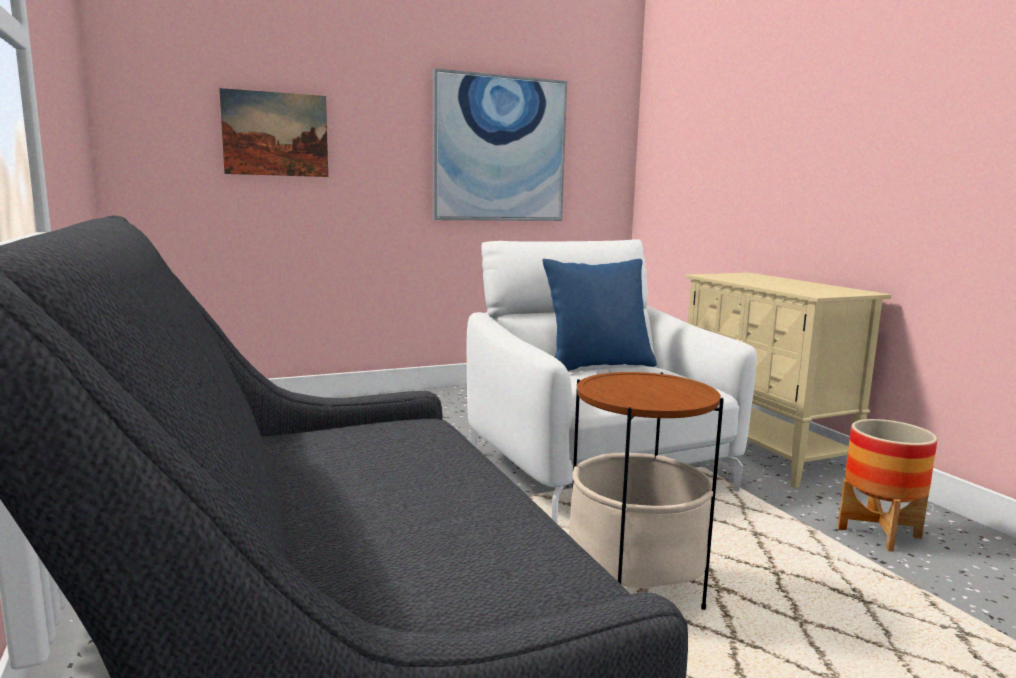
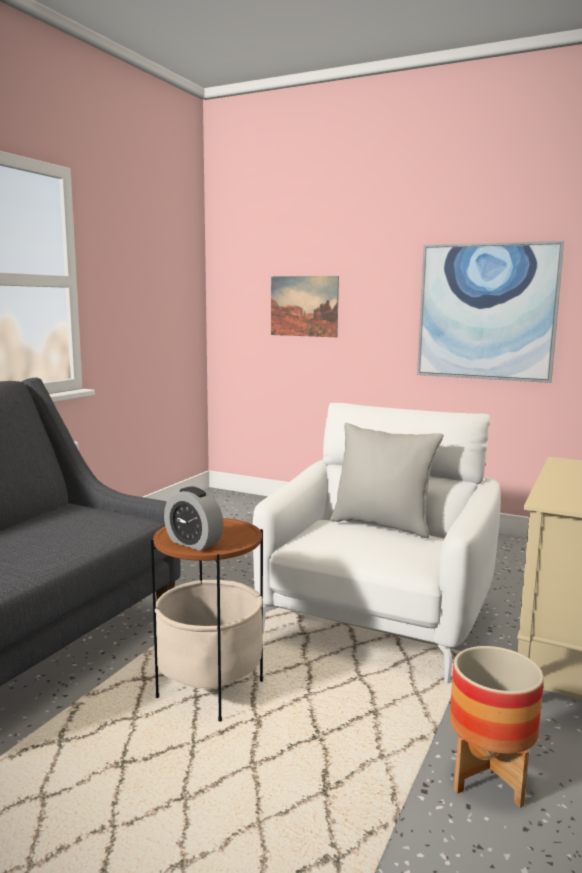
camera: 50 degrees right, 0 degrees up
blue pillow [543,259,657,371] -> grey pillow [330,423,444,538]
none -> alarm clock [164,487,223,551]

